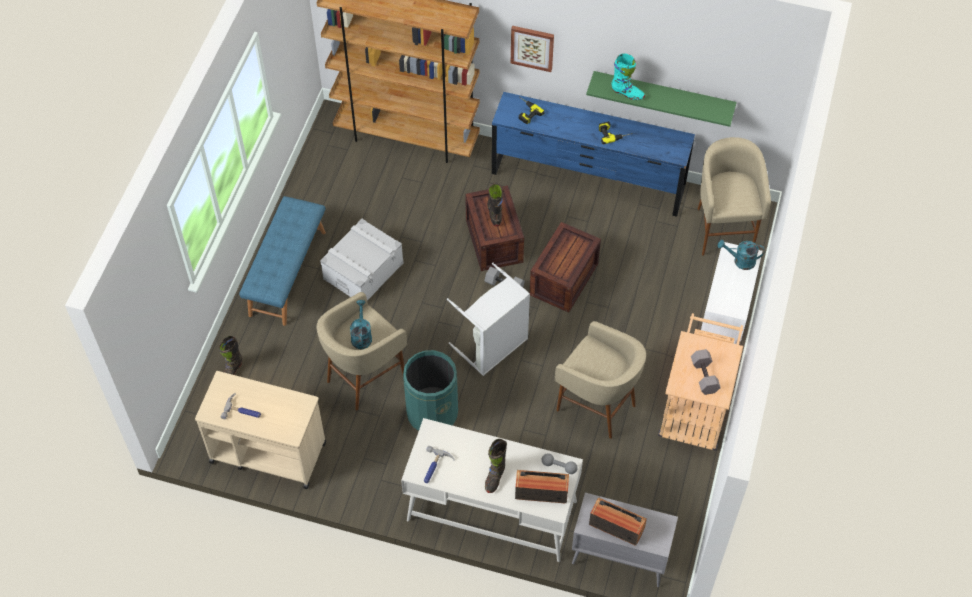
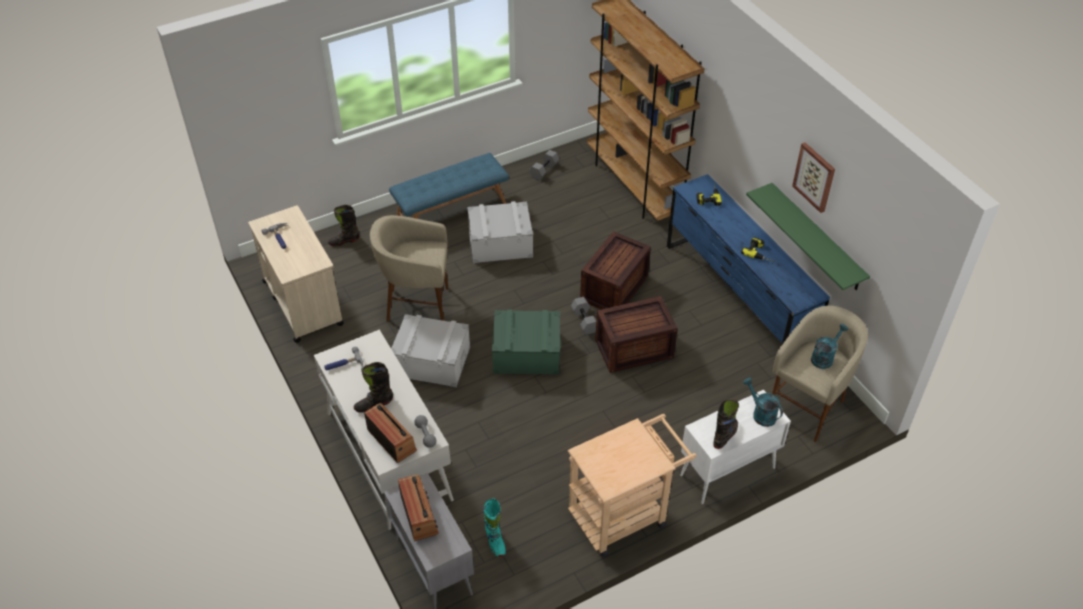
camera: 45 degrees right, 10 degrees down
turquoise watering can [350,300,372,349] -> turquoise watering can moved to [811,324,848,369]
green trash can [403,350,458,431] -> grey storage box [391,314,470,387]
grey laundry basket [447,263,530,376] -> green storage box [492,309,561,375]
black boot [487,183,503,227] -> black boot moved to [713,399,739,449]
picture [511,26,554,72] -> picture moved to [792,142,835,213]
beige stool [555,321,646,439] -> none
turquoise boot [611,53,645,100] -> turquoise boot moved to [484,499,506,557]
grey dumbbell [691,349,721,395] -> grey dumbbell moved to [529,150,560,180]

